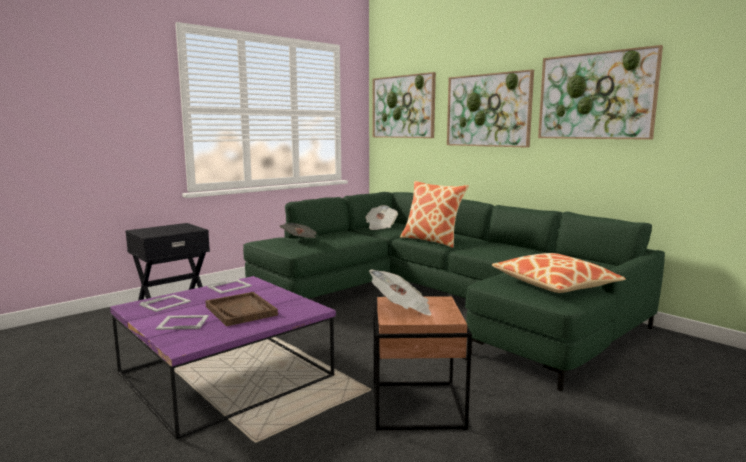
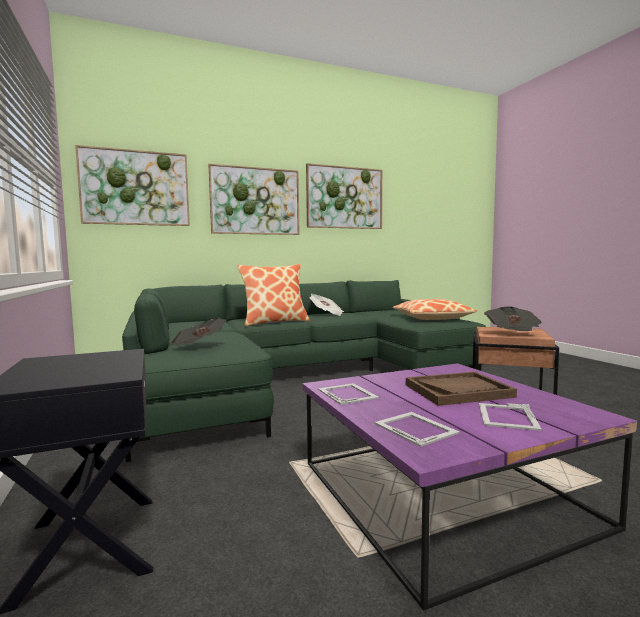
camera: 70 degrees left, 5 degrees down
newspaper [365,205,398,230] -> newspaper moved to [309,294,344,316]

